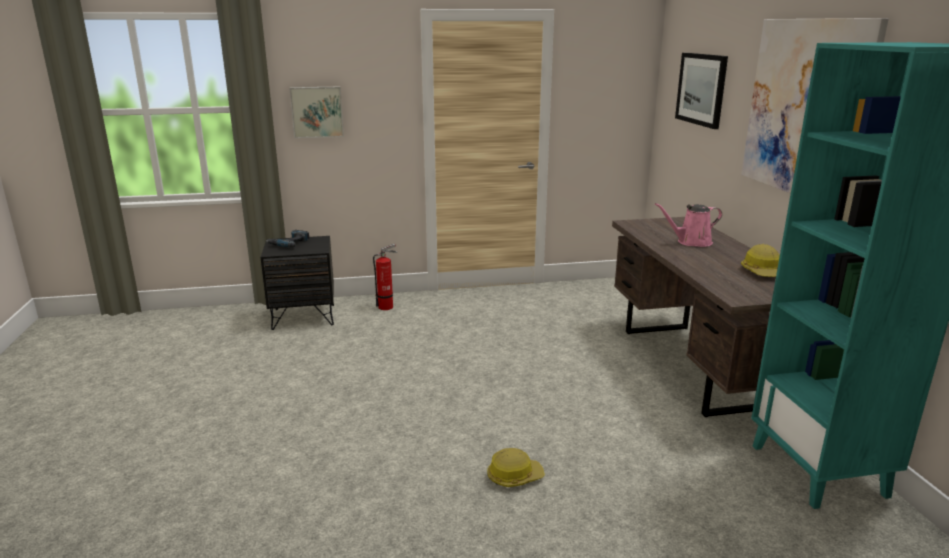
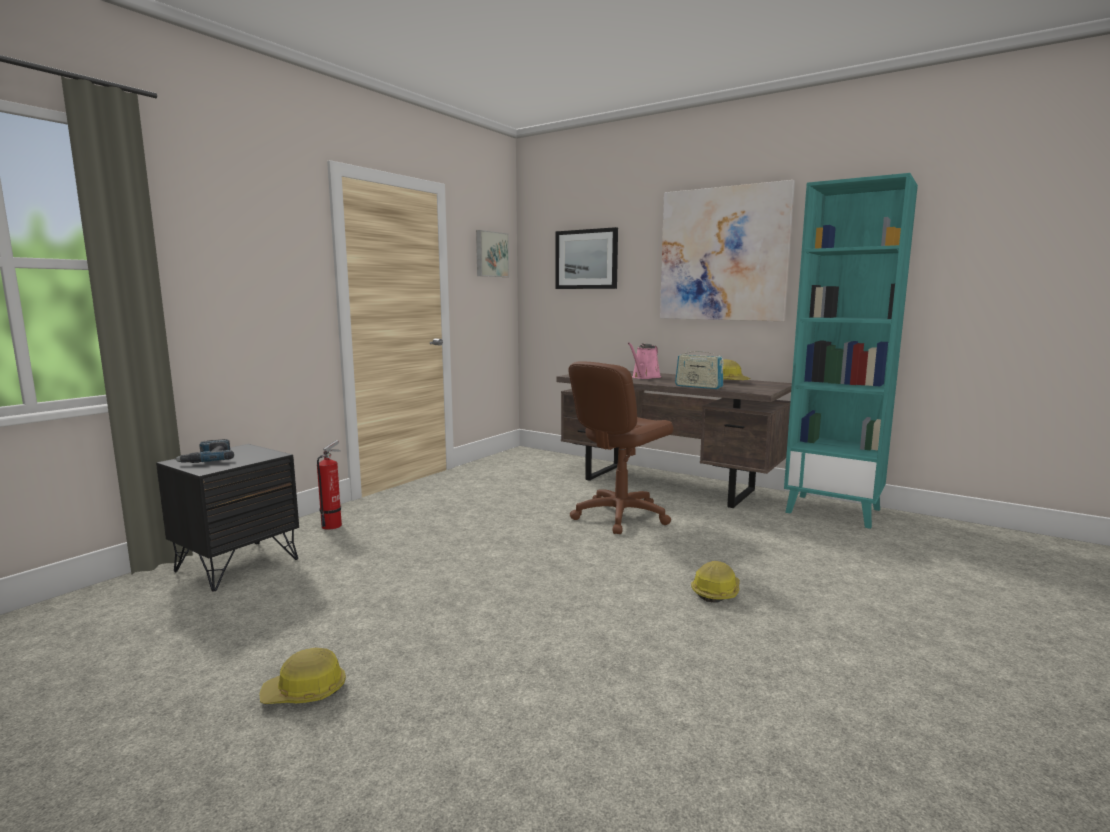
camera: 45 degrees left, 10 degrees down
picture [289,87,344,138] -> picture moved to [476,230,509,277]
none -> hard hat [259,648,346,704]
none -> brown office chair [568,361,673,534]
none -> radio [675,347,724,389]

